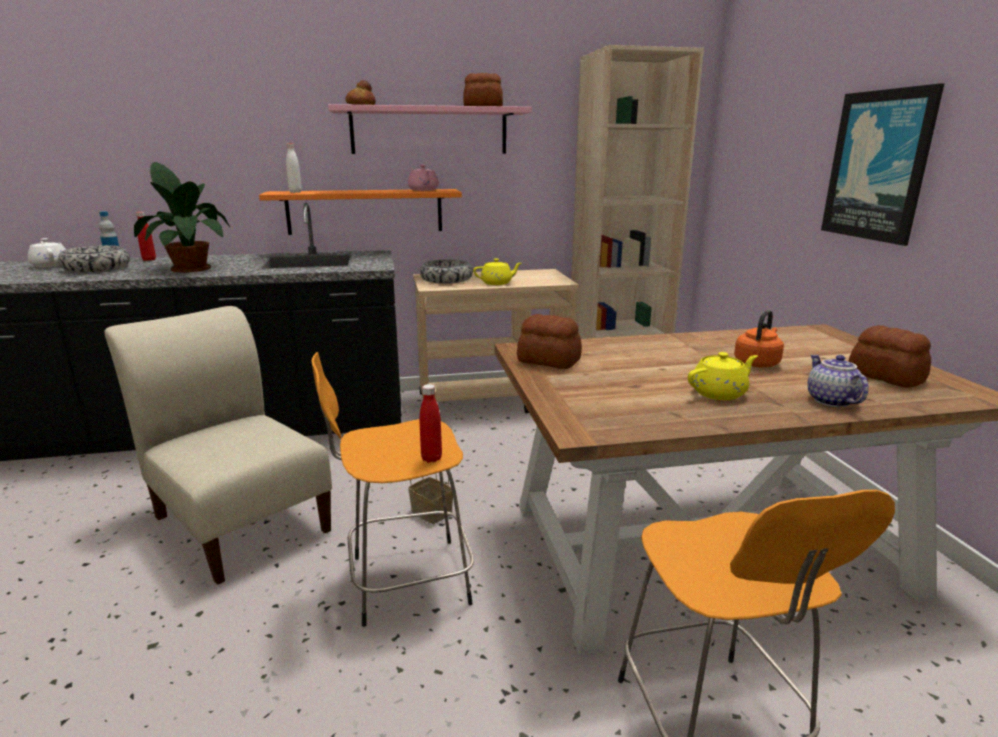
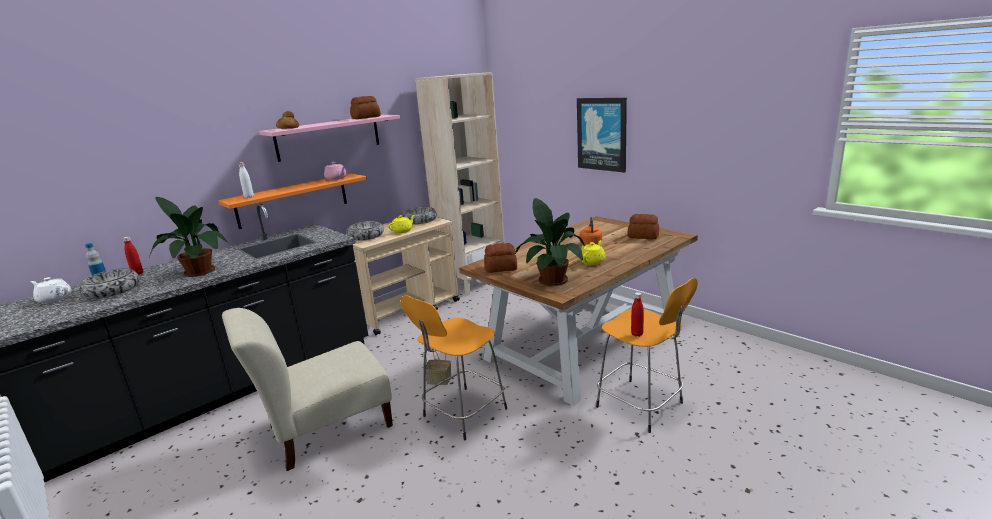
camera: 30 degrees left, 0 degrees up
beige chair [104,306,332,585] -> beige chair turned 45 degrees counterclockwise [222,308,393,471]
red bottle [419,384,442,463] -> red bottle moved to [631,292,644,337]
teapot [807,355,868,407] -> none
none -> bowl [402,207,437,224]
none -> potted plant [515,198,585,286]

